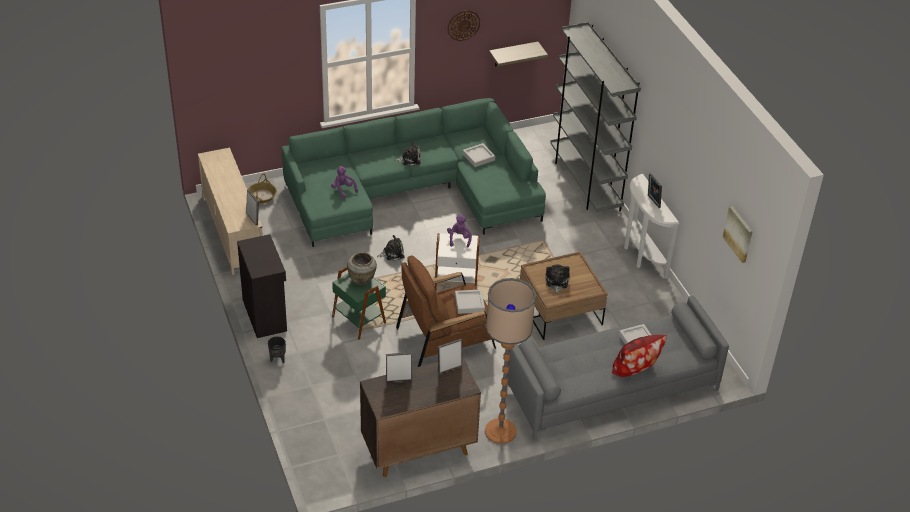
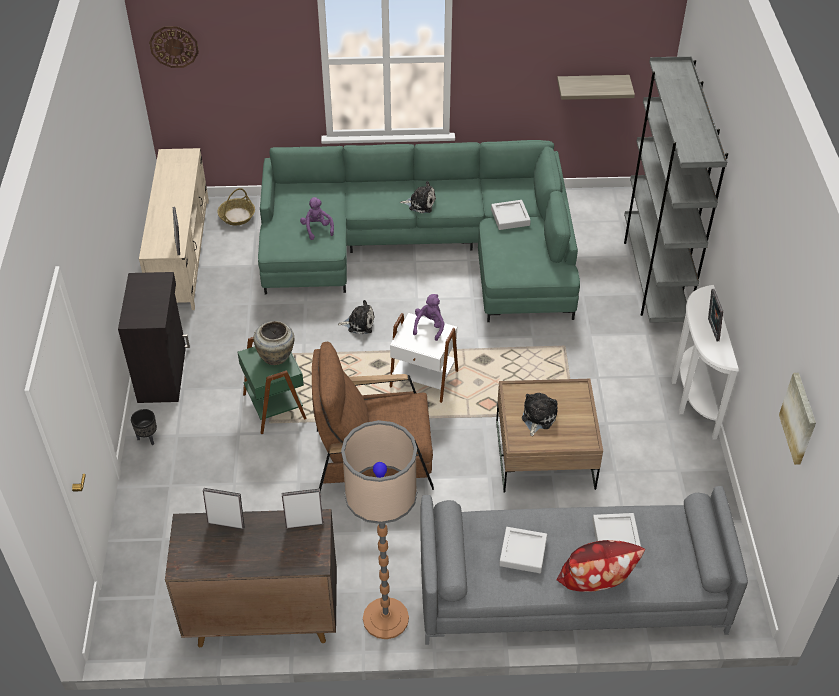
camera: 20 degrees right, 5 degrees up
wall clock [448,10,480,41] -> wall clock moved to [149,26,199,68]
grey tray [455,289,485,314] -> grey tray moved to [499,527,547,573]

